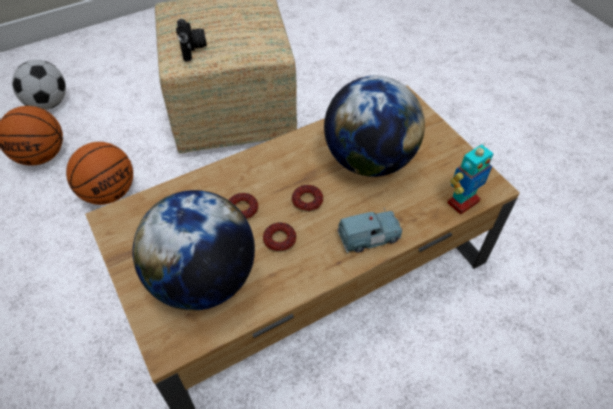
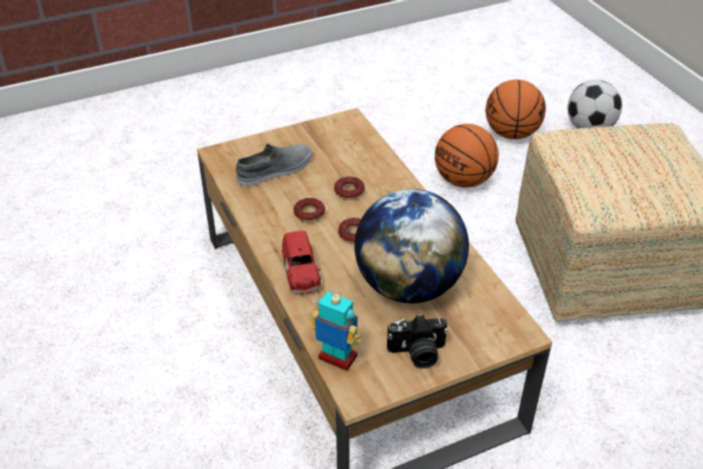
camera: 95 degrees right, 10 degrees down
globe [133,190,255,311] -> grey shoe [236,144,312,187]
camera [176,19,207,62] -> camera moved to [387,315,448,368]
blue toy car [337,208,402,253] -> red toy car [281,231,321,294]
toy robot [448,144,493,215] -> toy robot turned 150 degrees clockwise [311,289,361,371]

